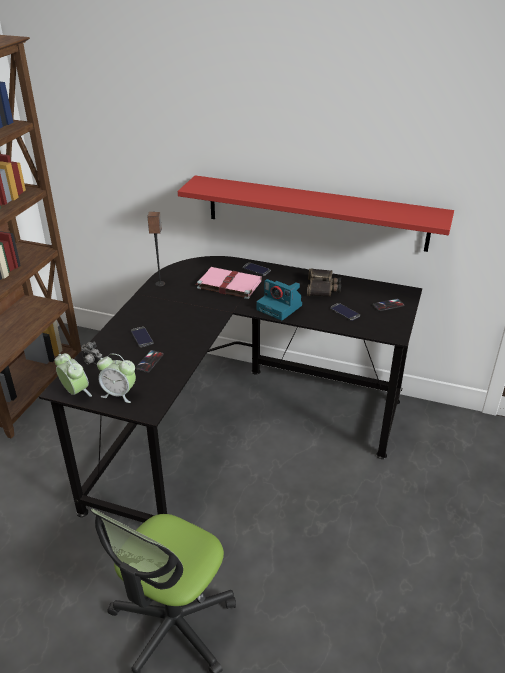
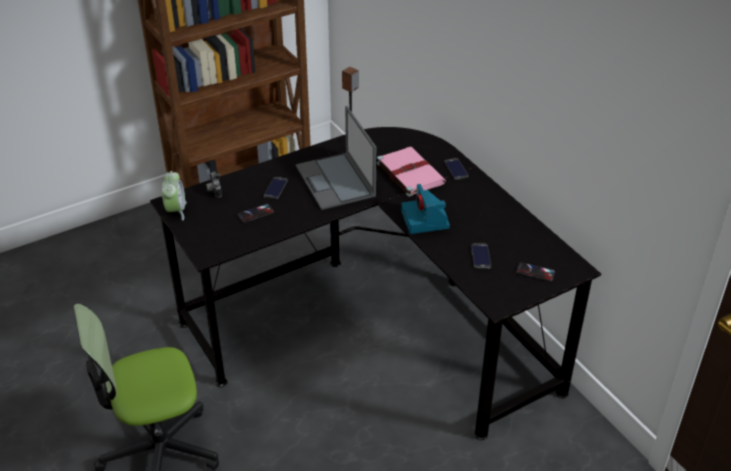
camera: 40 degrees right, 5 degrees up
alarm clock [97,354,136,403] -> none
red shelf [178,175,454,252] -> none
binoculars [307,268,341,297] -> none
none -> laptop [296,106,376,210]

